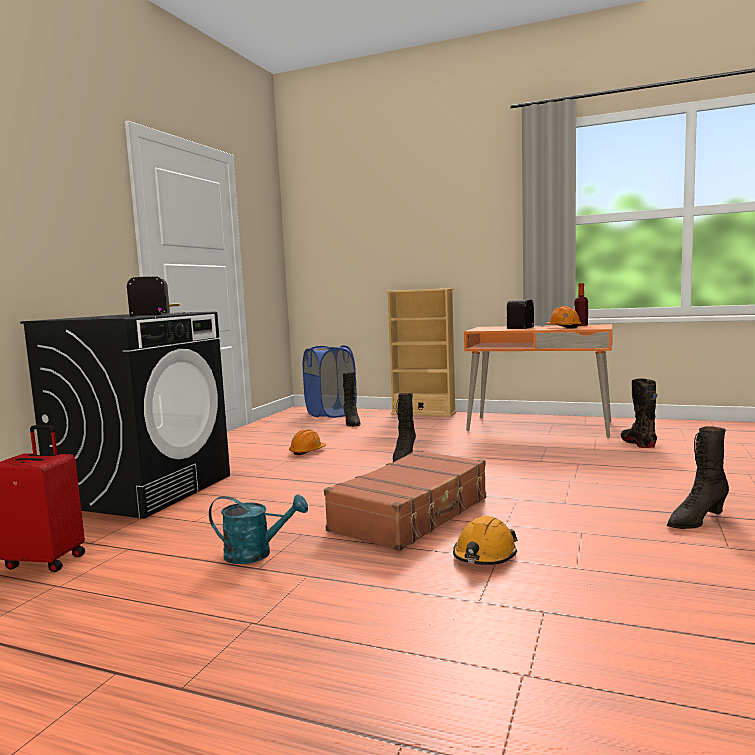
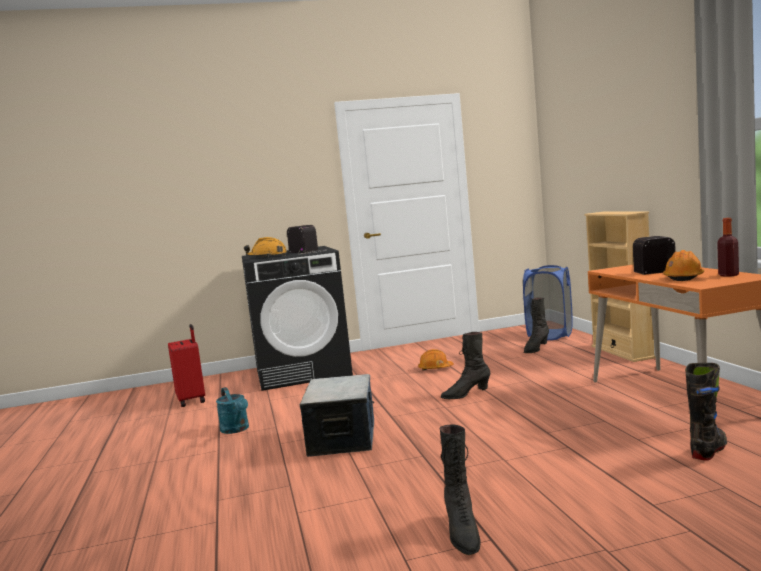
camera: 55 degrees right, 0 degrees up
brown suitcase [324,450,486,551] -> storage box [300,374,374,457]
orange hard hat [453,516,518,565] -> orange hard hat moved to [244,237,287,257]
black boot [667,426,729,529] -> black boot turned 120 degrees counterclockwise [440,425,481,555]

